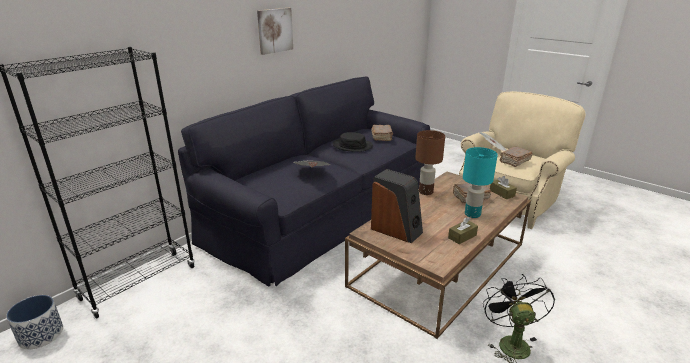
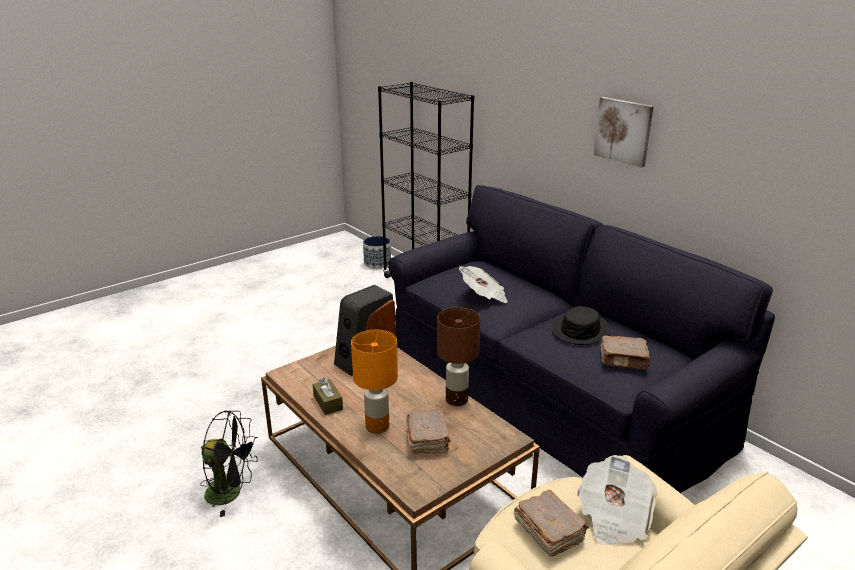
camera: 100 degrees right, 0 degrees up
turquoise table lamp [463,147,498,218] -> orange table lamp [351,329,398,434]
brown tissue box [490,176,517,199] -> none

